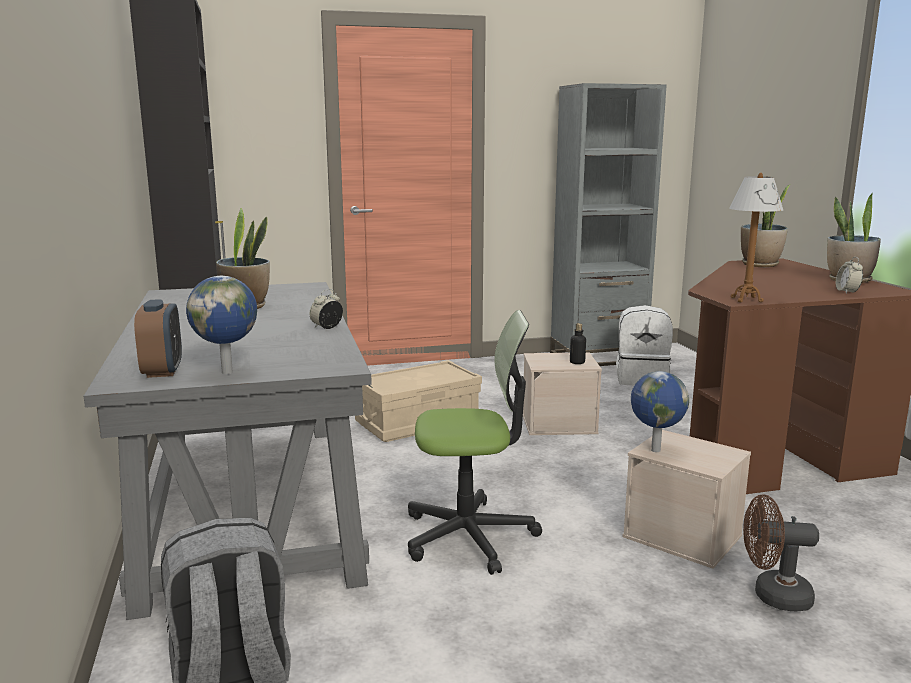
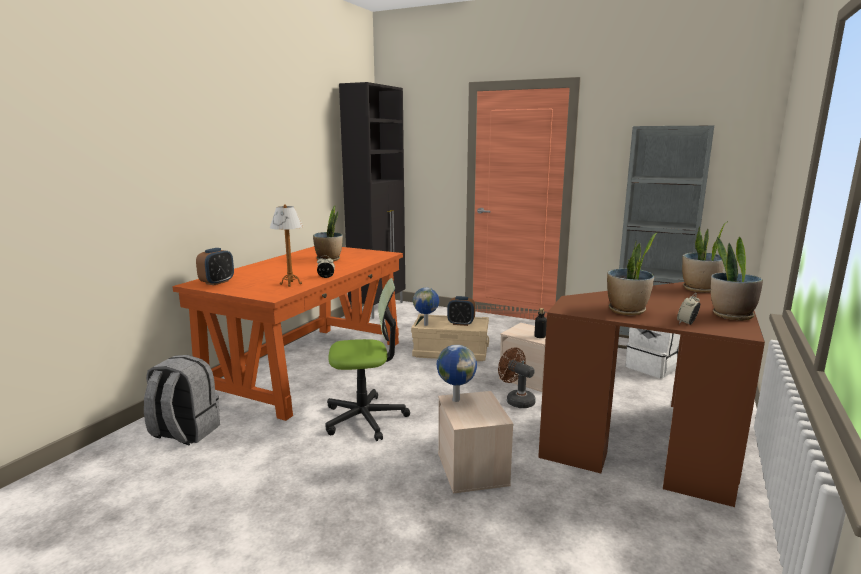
camera: 40 degrees right, 0 degrees up
grey desk [84,282,372,620] -> orange desk [172,246,403,421]
globe [186,276,257,375] -> globe moved to [413,288,439,326]
office chair [408,310,542,575] -> office chair turned 45 degrees counterclockwise [325,278,410,441]
table lamp [729,173,783,302] -> table lamp moved to [270,204,303,287]
brown fan [743,494,819,611] -> brown fan moved to [498,347,536,408]
none -> alarm clock [447,296,475,326]
none -> potted plant [607,232,658,316]

